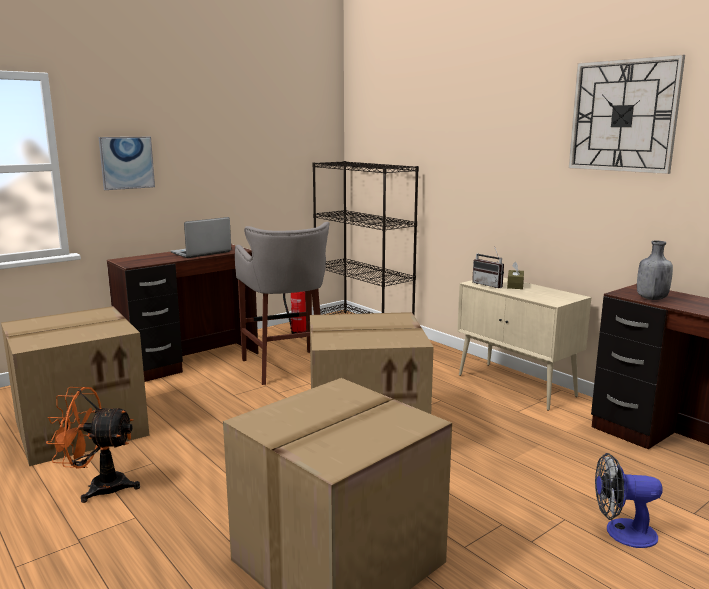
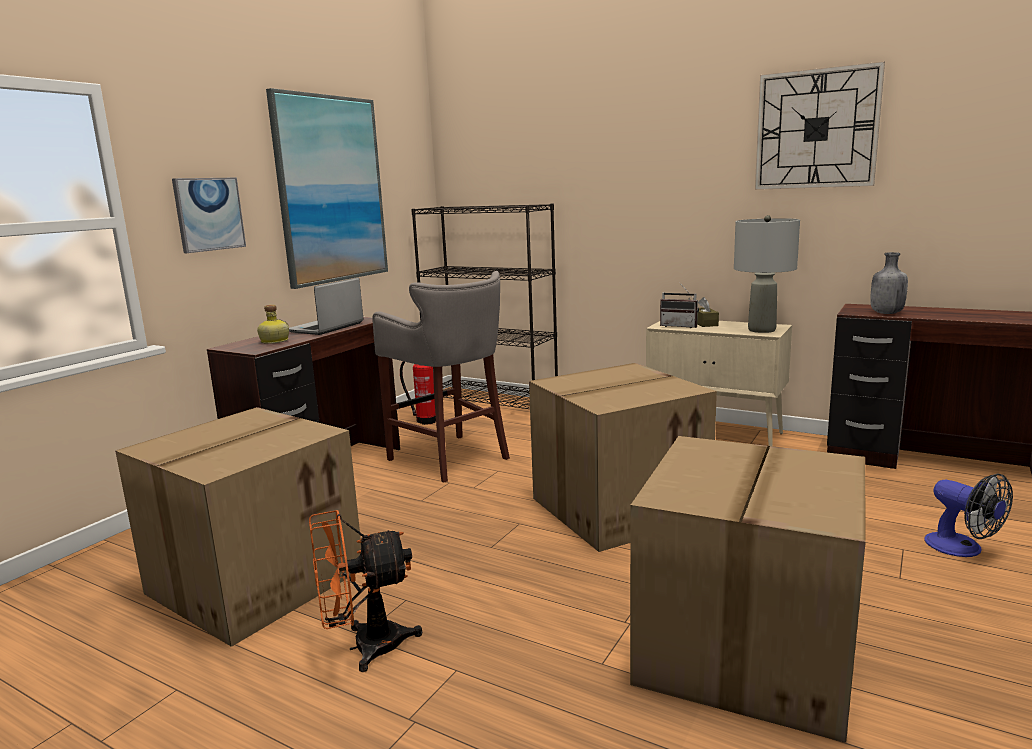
camera: 20 degrees left, 0 degrees up
fan [595,453,663,548] -> fan turned 105 degrees counterclockwise [924,474,1013,557]
none -> bottle [257,305,289,344]
none -> picture [266,88,388,289]
none -> grey table lamp [734,215,800,333]

